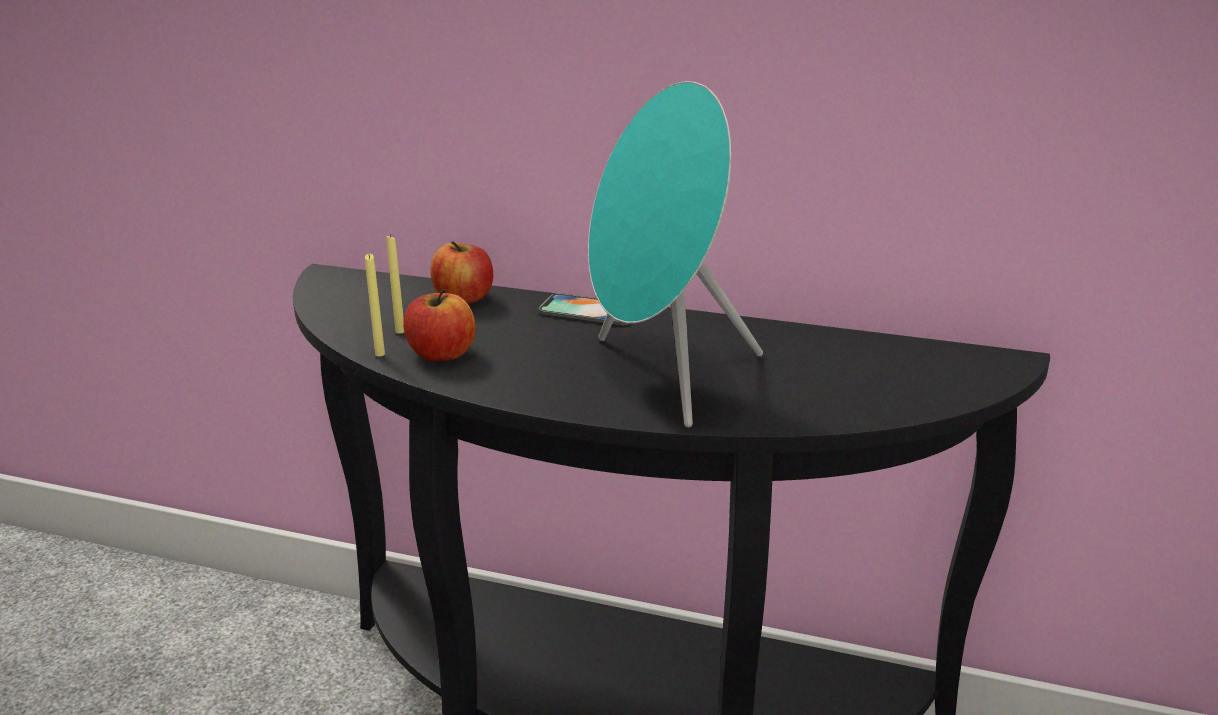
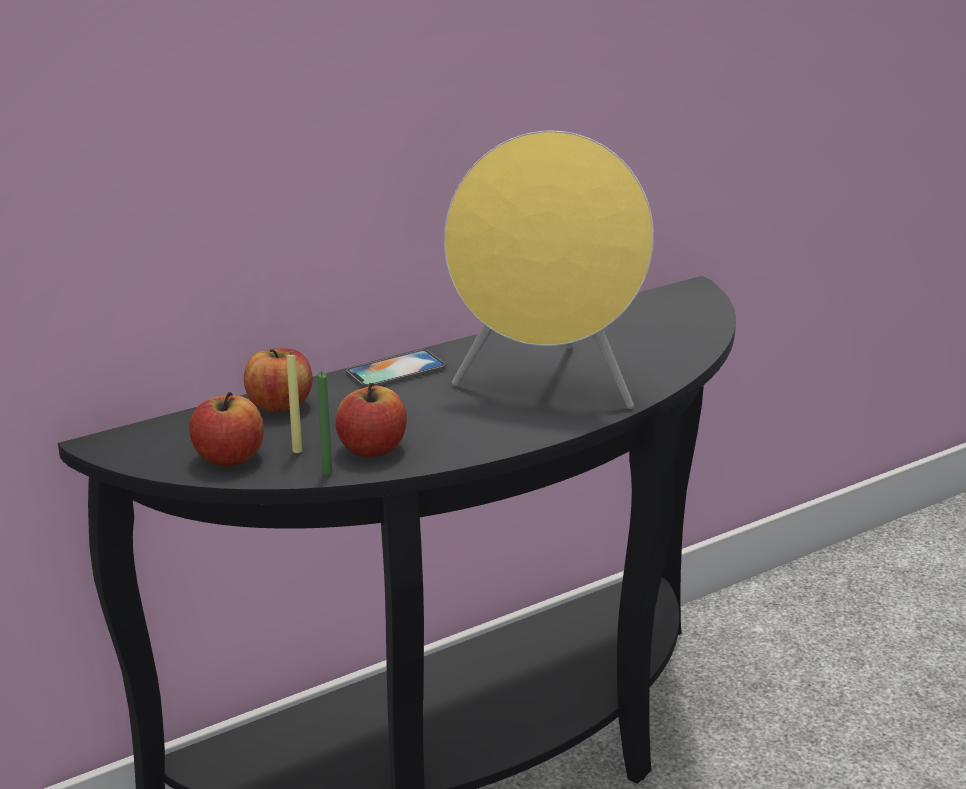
camera: 50 degrees left, 0 degrees up
yellow candle [365,254,385,357] -> green candle [317,372,332,475]
turquoise speaker [588,81,763,427] -> yellow speaker [444,131,654,409]
none -> apple [190,392,264,466]

